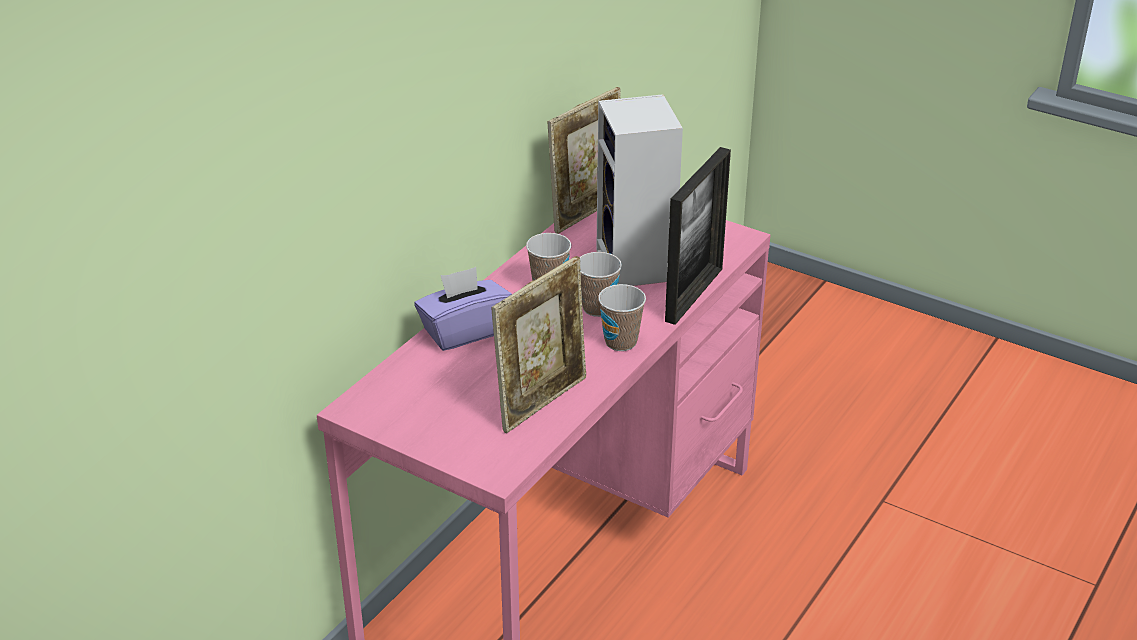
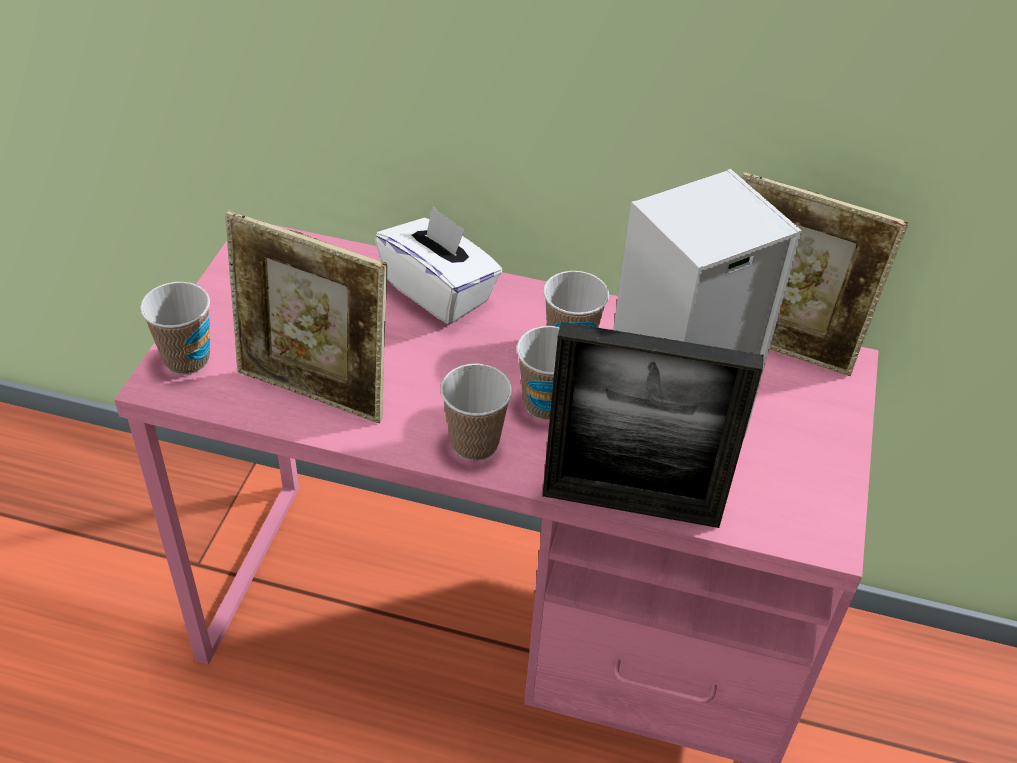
camera: 70 degrees right, 10 degrees up
purple tissue box [414,267,512,351] -> white tissue box [375,206,502,325]
none -> cup [140,282,210,375]

